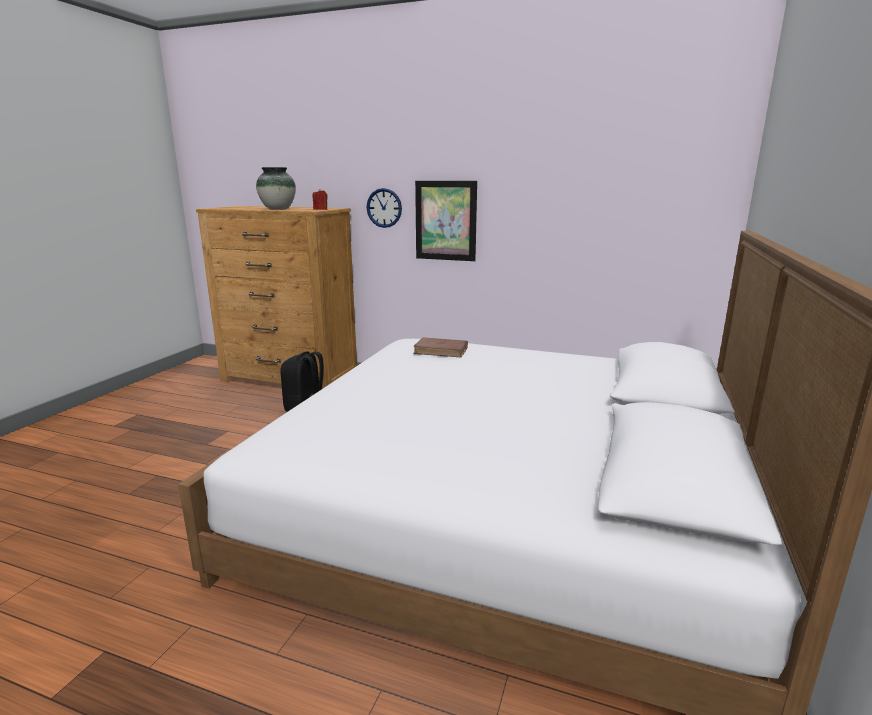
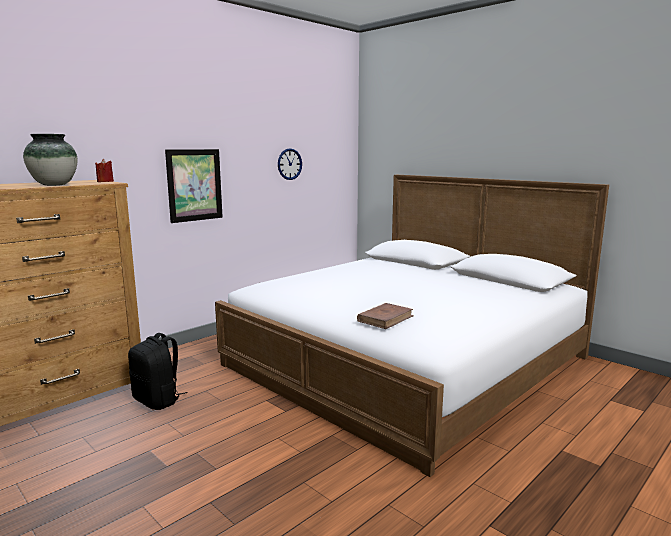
camera: 65 degrees left, 5 degrees down
wall clock [367,188,402,228] -> wall clock moved to [278,148,302,180]
brown book [413,337,468,357] -> brown book moved to [357,303,414,329]

